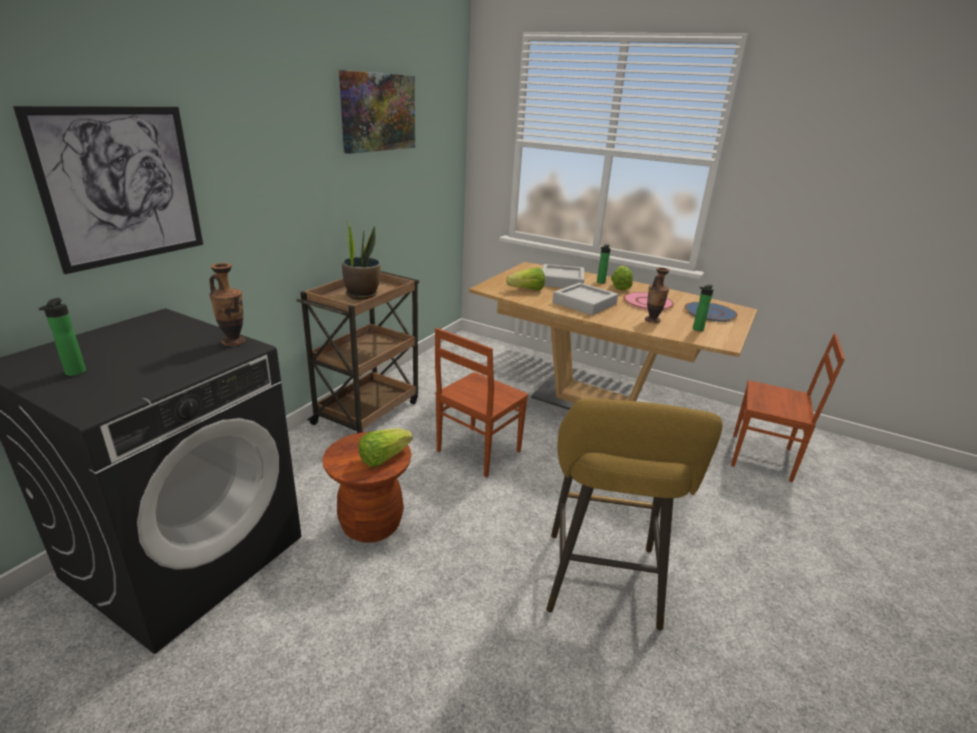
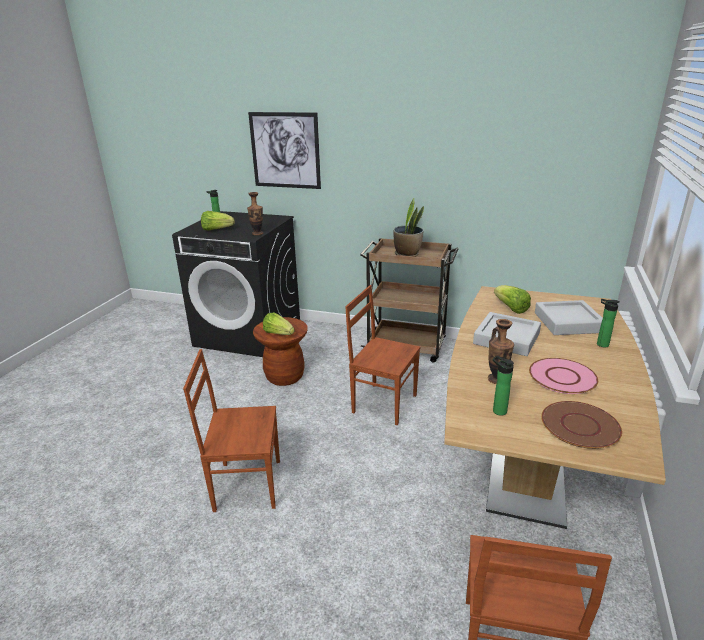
camera: 80 degrees right, 0 degrees up
picture [339,70,415,154] -> none
yellow stool [546,398,723,631] -> brown chair [183,349,280,512]
lettuce [611,266,633,290] -> lettuce moved to [201,211,234,231]
blue plate [684,302,738,322] -> brown plate [541,401,622,449]

